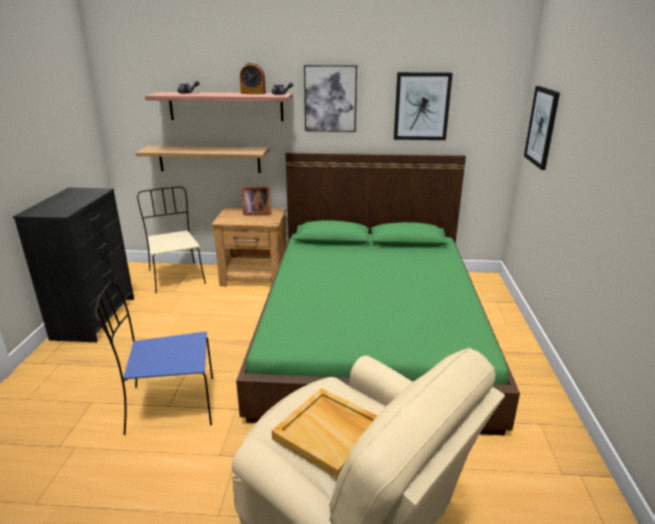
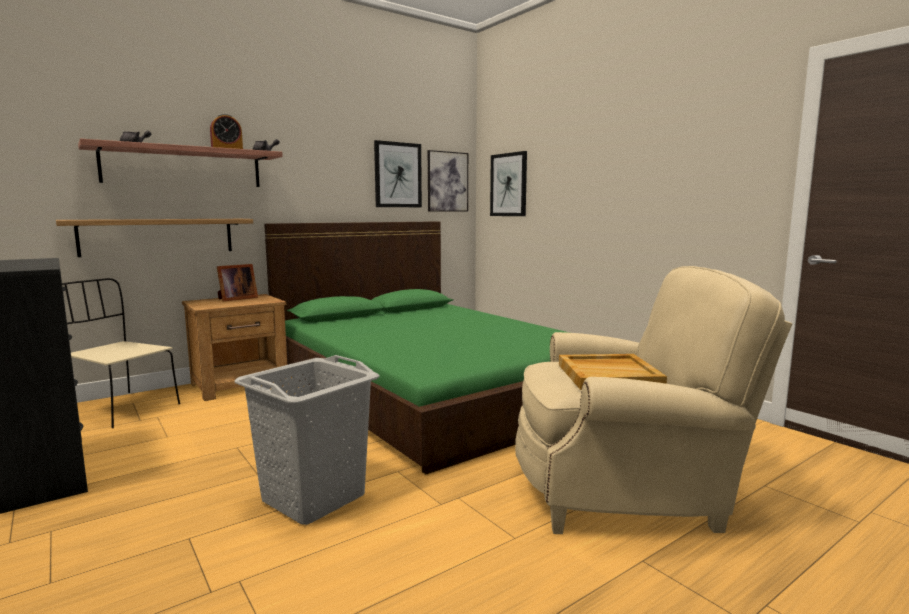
camera: 40 degrees left, 15 degrees down
blue chair [94,282,213,435] -> grey laundry basket [234,355,380,525]
picture [304,65,357,132] -> picture moved to [428,150,468,212]

